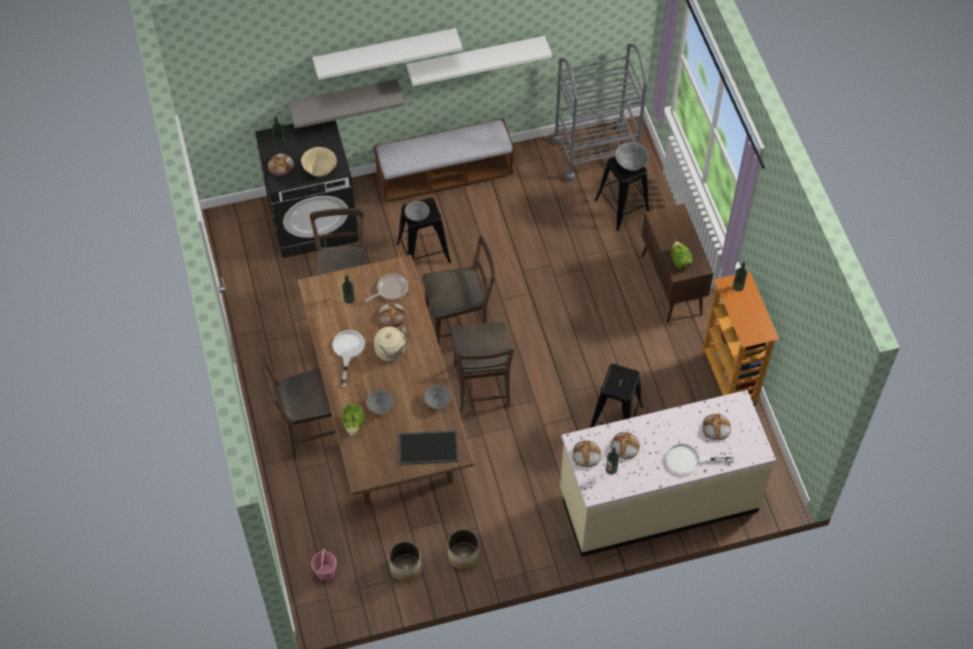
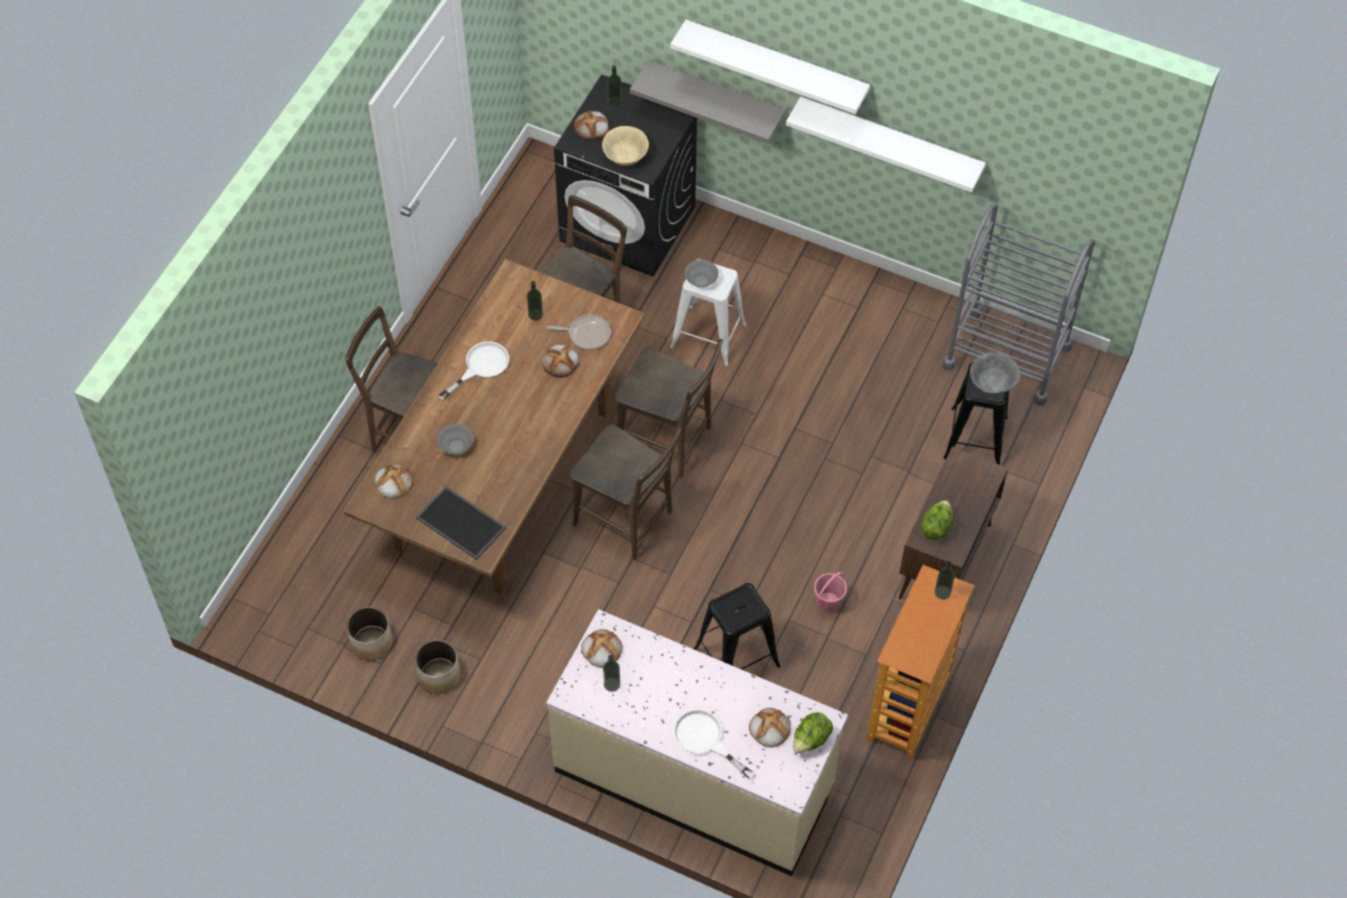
camera: 40 degrees right, 0 degrees up
pink bucket [311,548,336,581] -> pink bucket moved to [814,572,847,613]
lettuce [342,404,364,436] -> lettuce moved to [793,712,833,753]
bench [373,118,514,202] -> none
beige kettle [374,326,411,362] -> none
black stool [397,198,451,263] -> white stool [670,259,747,366]
grey bowl [424,385,451,409] -> none
brown chair [451,322,514,411] -> brown chair turned 90 degrees counterclockwise [570,424,682,560]
bread [611,432,640,459] -> bread moved to [374,464,413,499]

